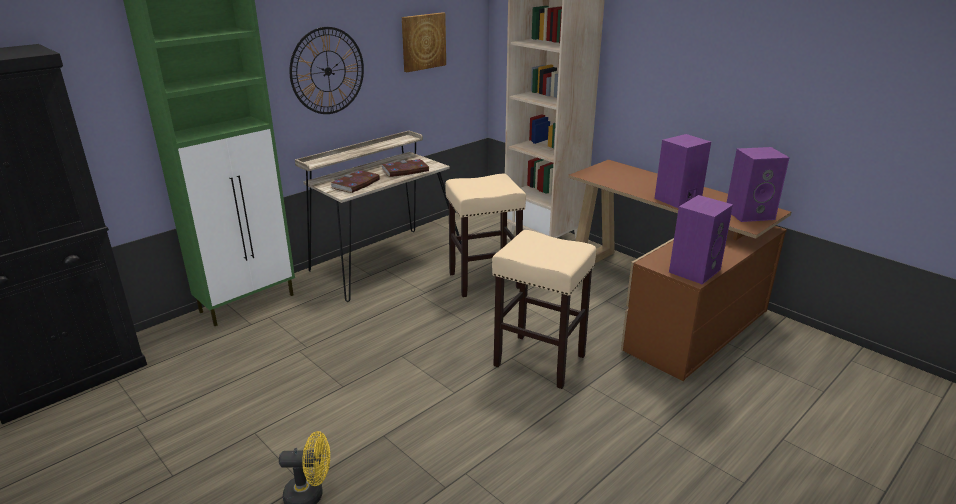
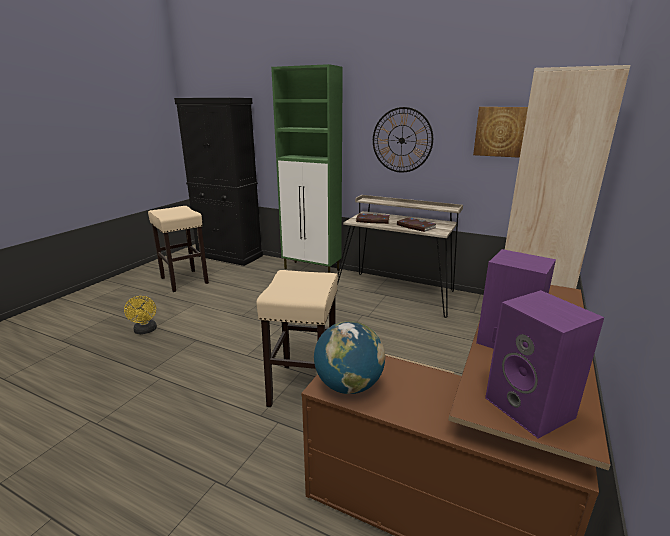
camera: 70 degrees right, 5 degrees down
beige stool [445,174,526,297] -> beige stool moved to [148,206,209,292]
purple speaker [669,195,733,285] -> globe [314,321,385,394]

